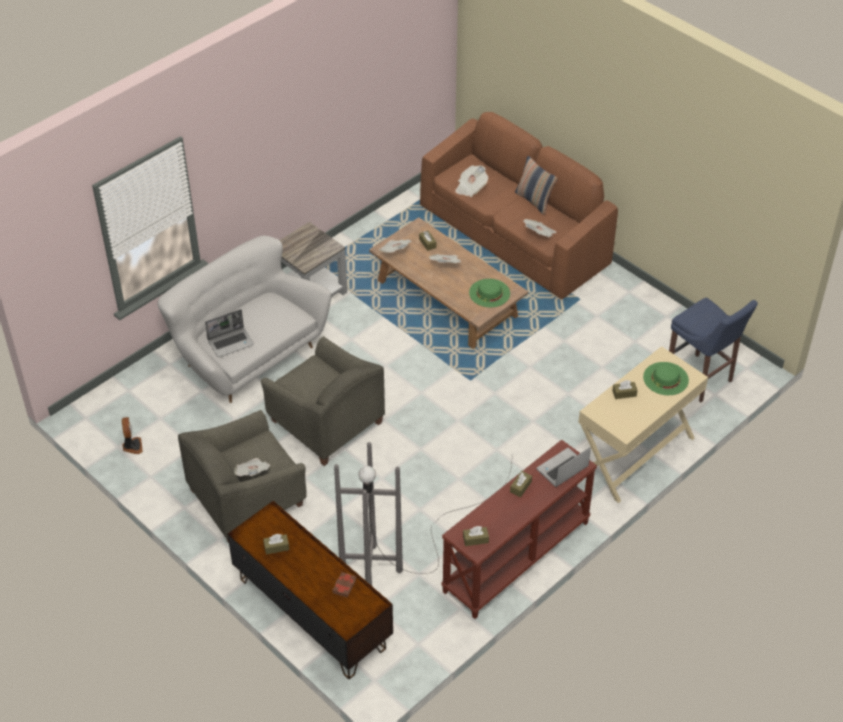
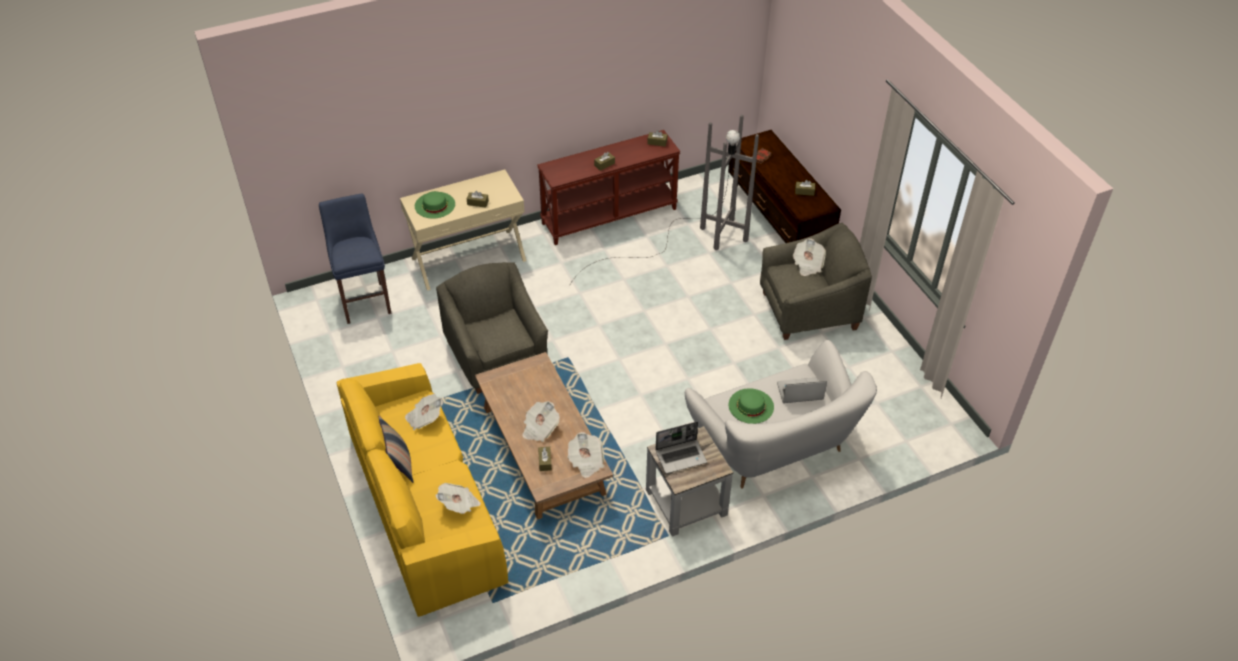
camera: 160 degrees left, 0 degrees up
fan [122,417,143,454] -> none
grey armchair [260,337,385,466] -> grey armchair moved to [436,262,548,394]
brown sofa [420,112,618,299] -> yellow sofa [336,363,508,617]
green hat [469,279,510,307] -> green hat moved to [729,388,774,424]
laptop [536,447,591,487] -> laptop moved to [655,422,707,474]

